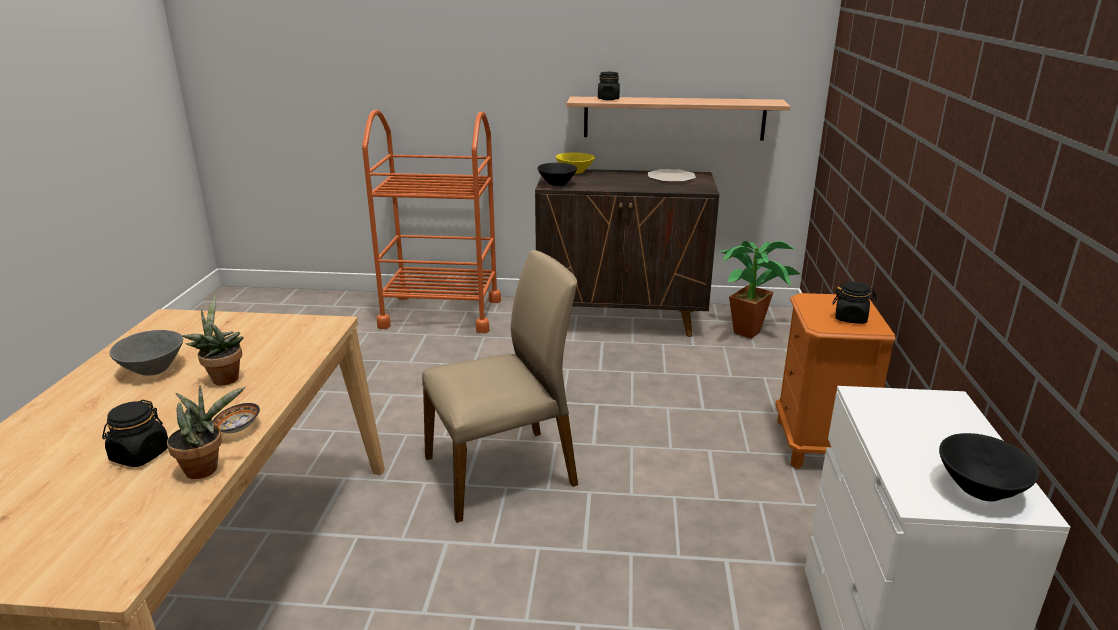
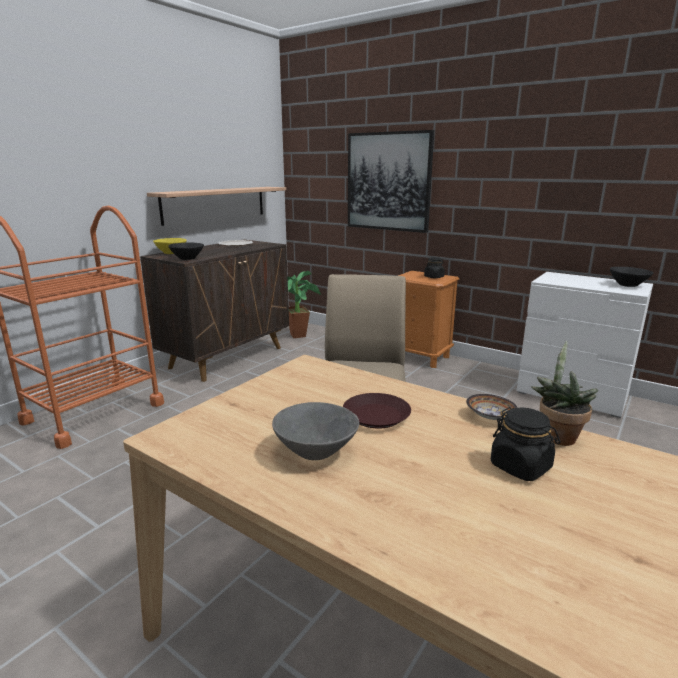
camera: 60 degrees left, 5 degrees down
potted plant [182,295,244,385] -> brown plate [343,393,411,428]
black jar [598,72,620,100] -> none
none -> picture [348,130,434,233]

